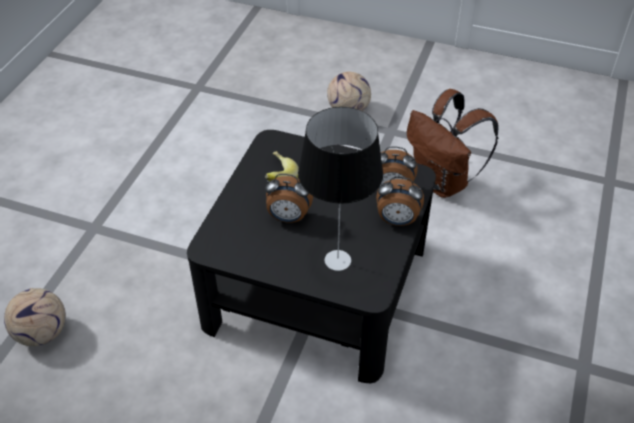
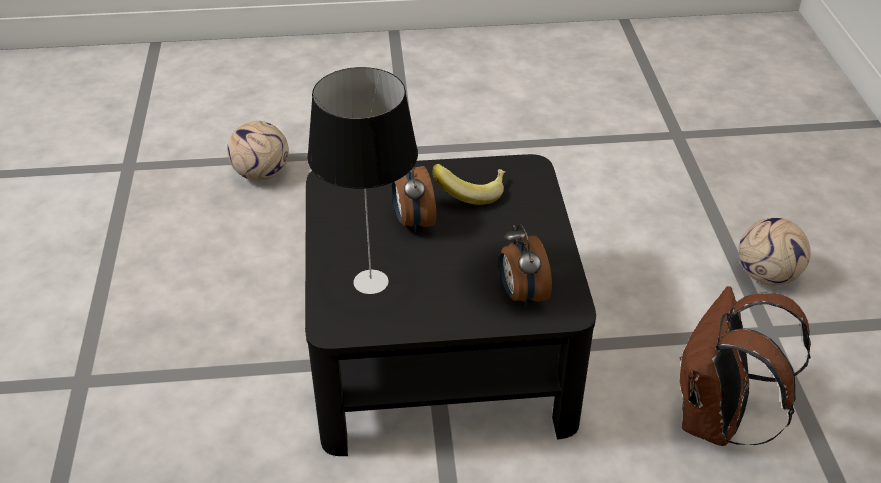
camera: 65 degrees right, 5 degrees down
alarm clock [376,177,424,226] -> none

